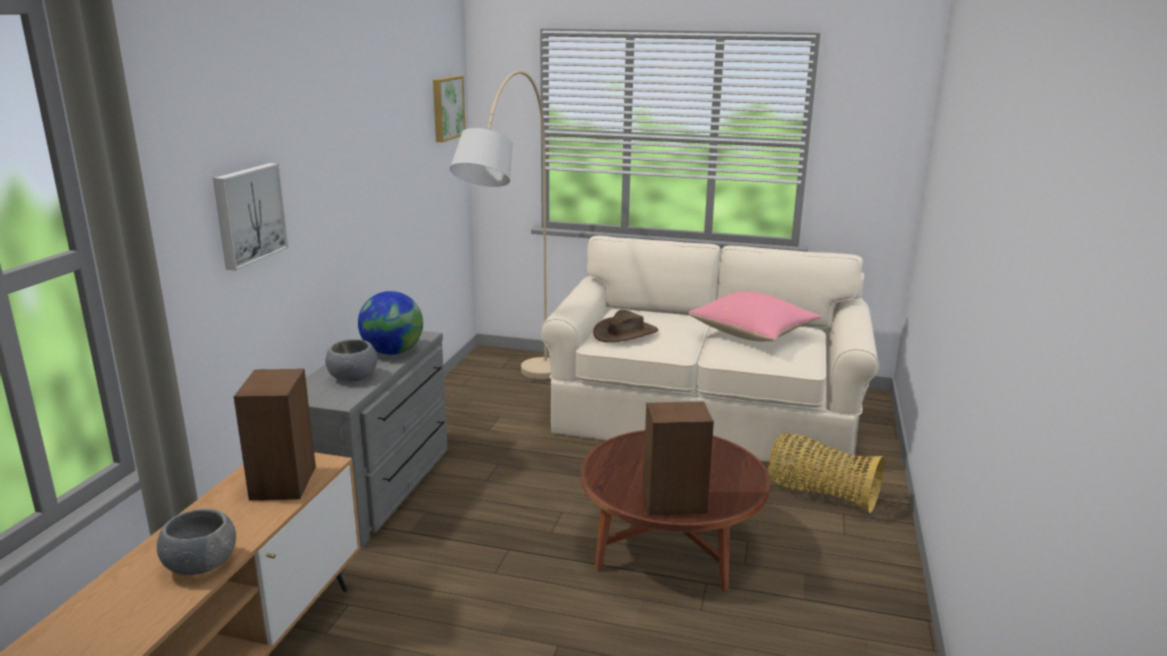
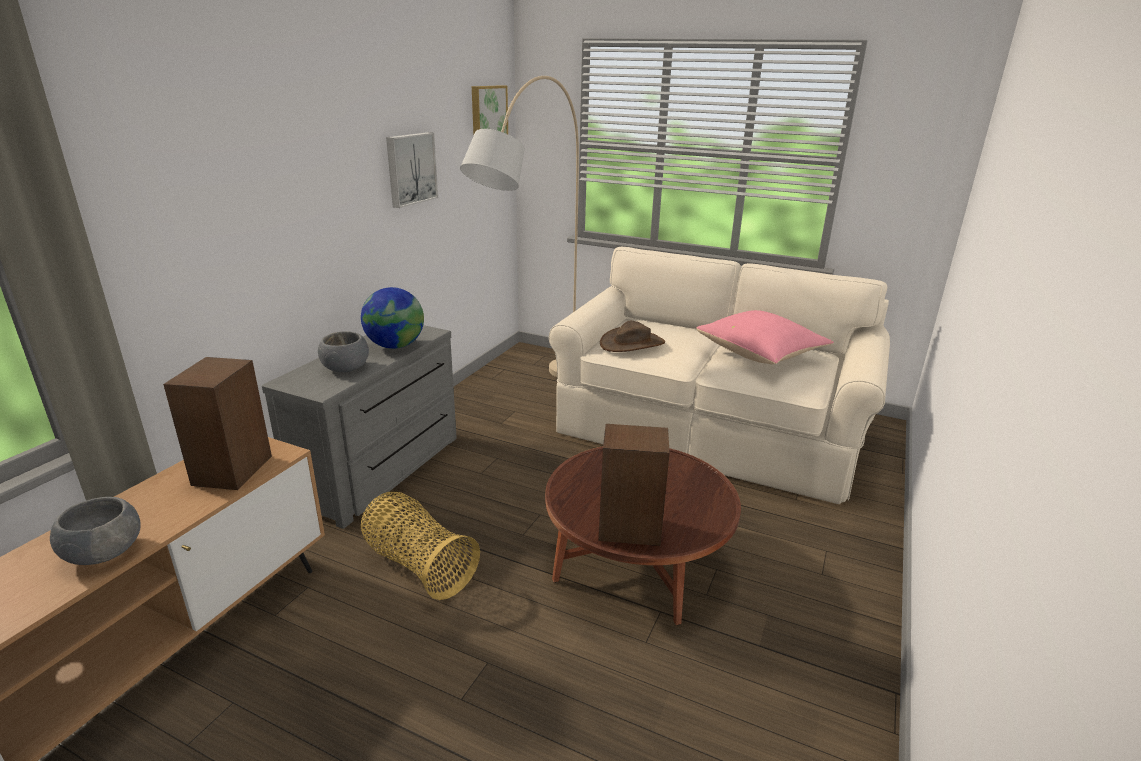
camera: 10 degrees right, 5 degrees up
picture [213,163,288,271] -> picture moved to [386,132,438,208]
basket [768,433,885,513] -> basket moved to [361,492,480,600]

